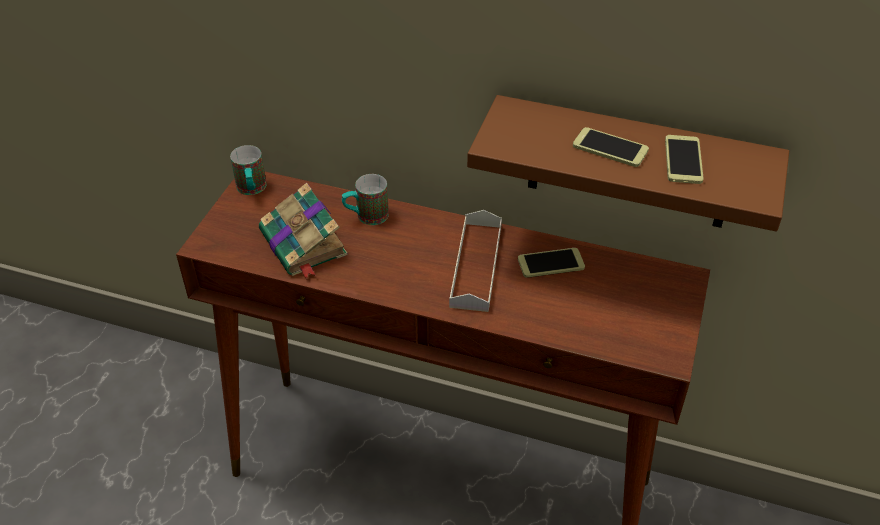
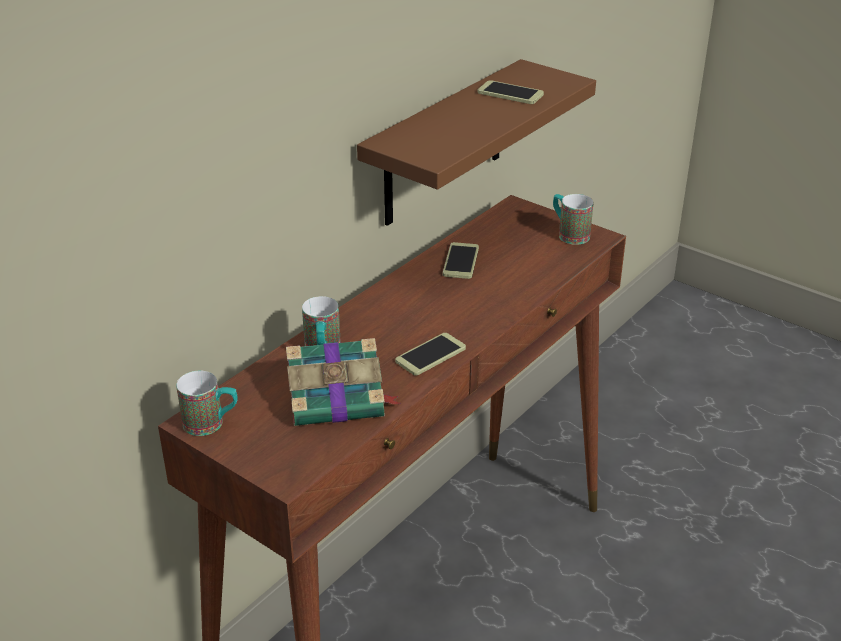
camera: 70 degrees left, 10 degrees down
grey tray [449,210,502,312] -> none
phone [573,127,649,167] -> phone moved to [395,333,466,376]
none -> mug [553,194,594,245]

